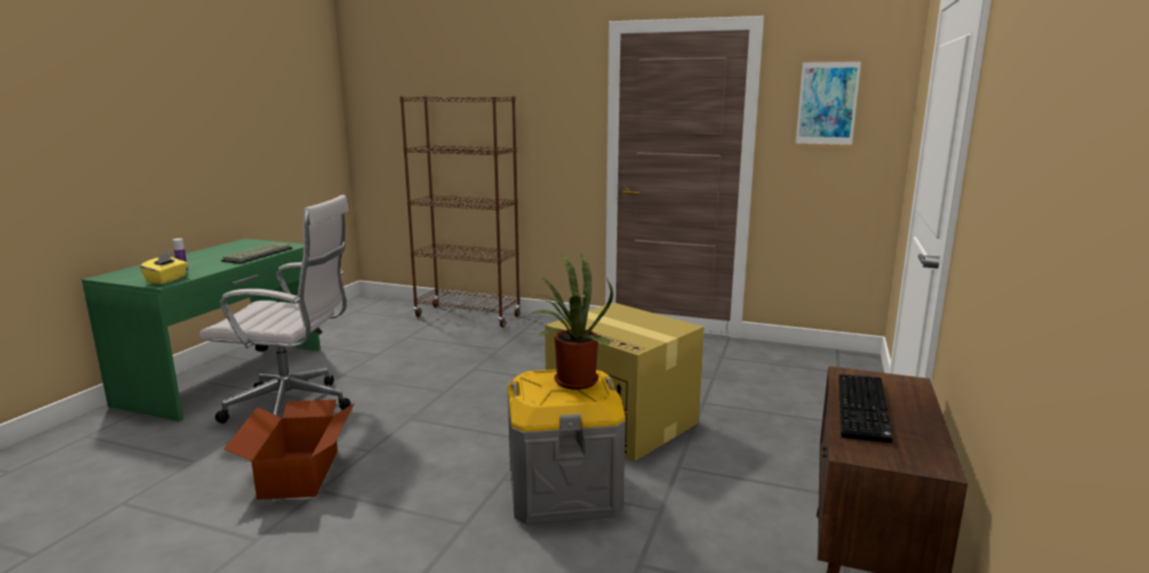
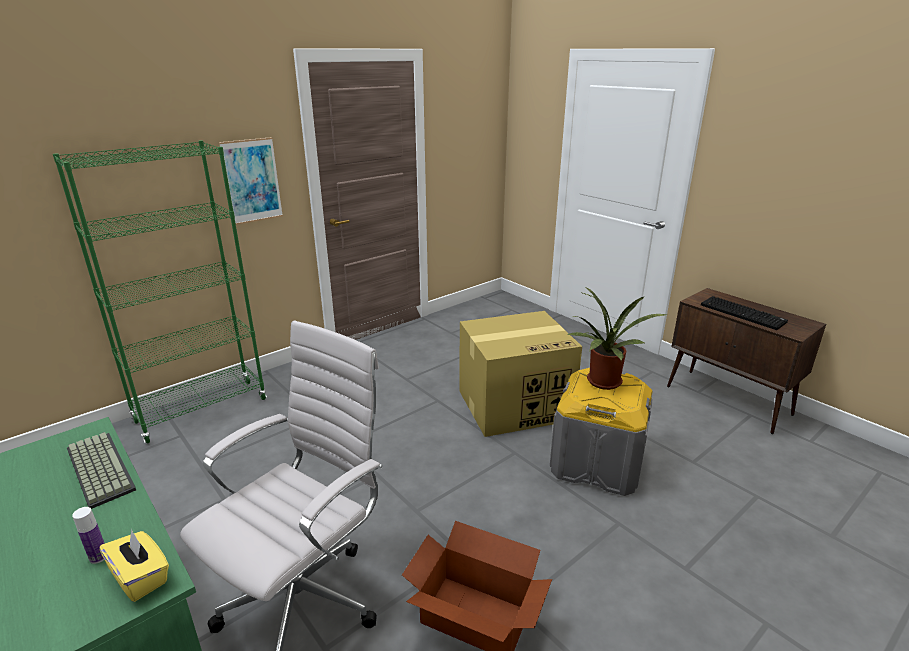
camera: 60 degrees left, 10 degrees up
brown bookcase [400,96,521,327] -> green bookcase [53,140,267,443]
picture [795,60,861,146] -> picture moved to [219,137,283,225]

